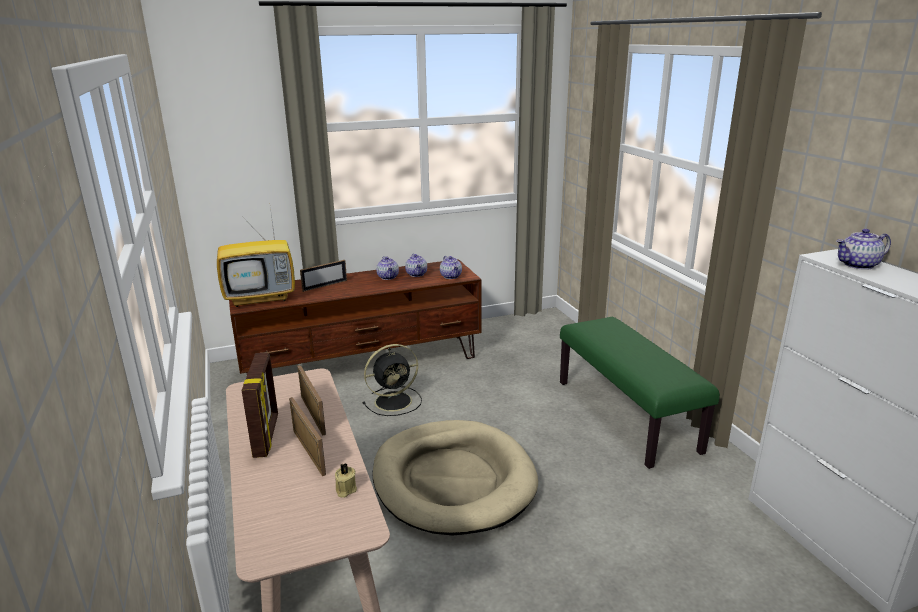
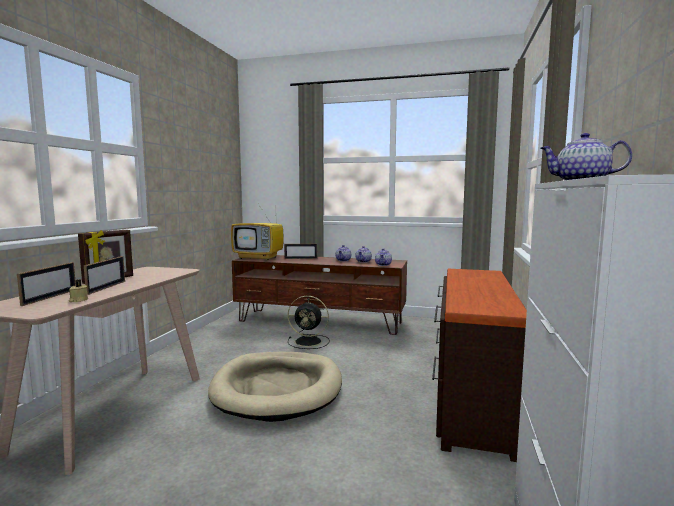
camera: 35 degrees right, 15 degrees down
picture frame [298,365,326,436] -> picture frame moved to [17,262,76,306]
green bench [560,317,720,469] -> brown dresser [432,269,527,462]

